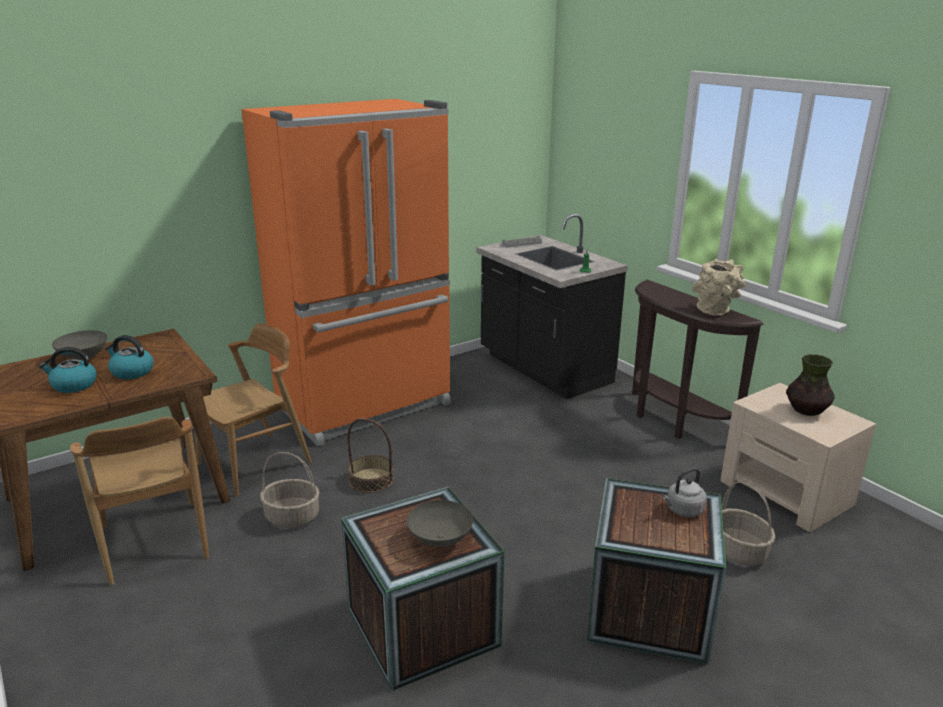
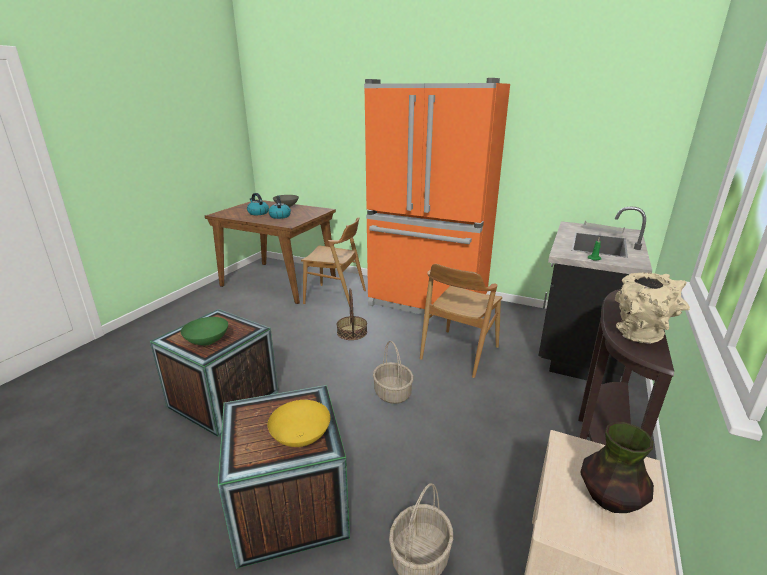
camera: 60 degrees right, 0 degrees up
brown chair [70,417,209,586] -> brown chair moved to [420,264,502,378]
basket [260,452,319,528] -> basket moved to [373,341,414,404]
grey bowl [407,500,473,547] -> green bowl [181,317,228,345]
grey kettle [662,468,707,517] -> yellow bowl [267,400,330,447]

